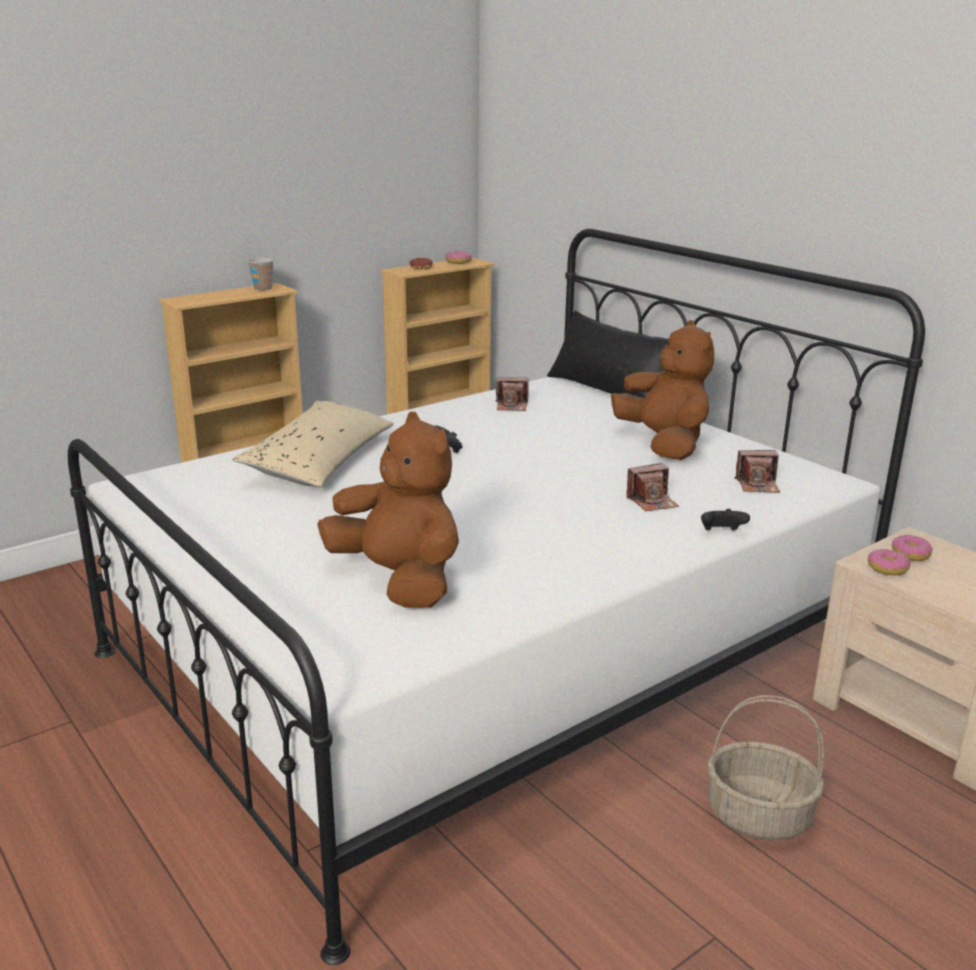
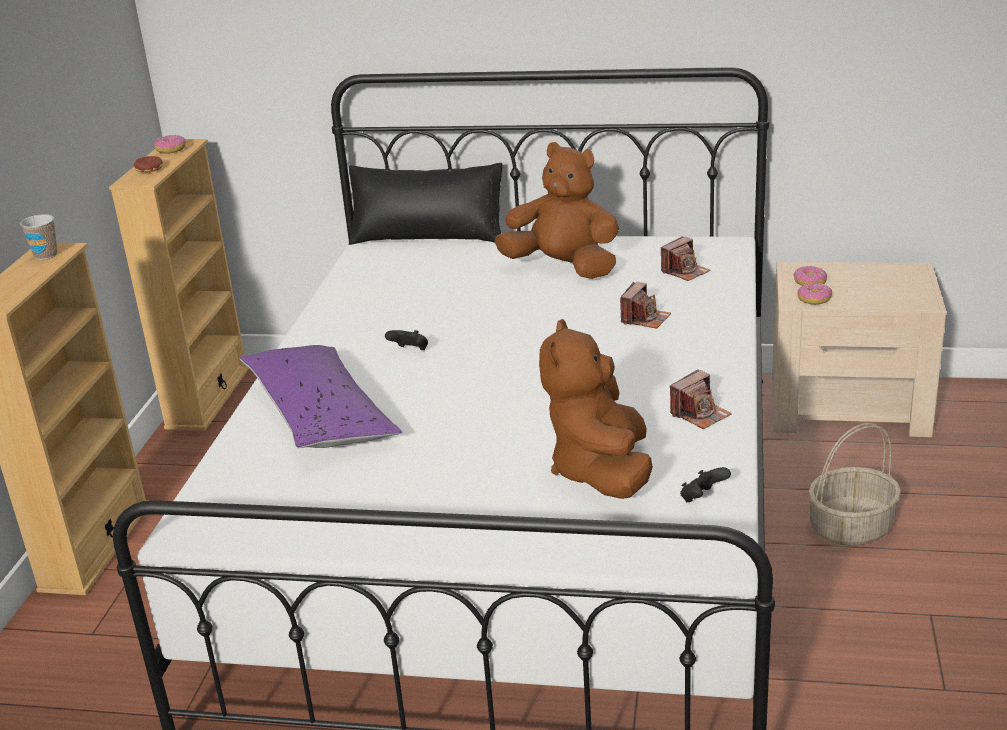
camera: 40 degrees left, 5 degrees up
beige pillow [232,401,394,487] -> purple pillow [239,345,402,448]
brown plush toy [317,412,459,608] -> brown plush toy turned 90 degrees counterclockwise [539,319,653,499]
camera [495,377,528,411] -> camera moved to [670,369,732,429]
black game controller [701,509,750,530] -> black game controller moved to [680,467,731,502]

